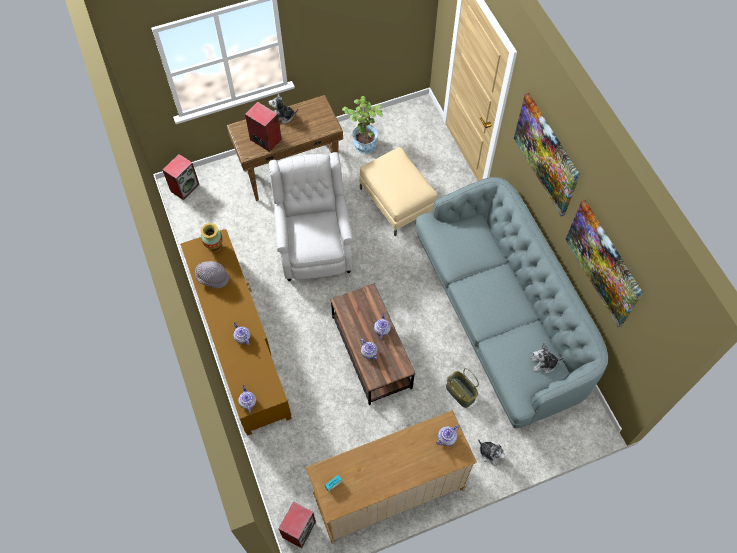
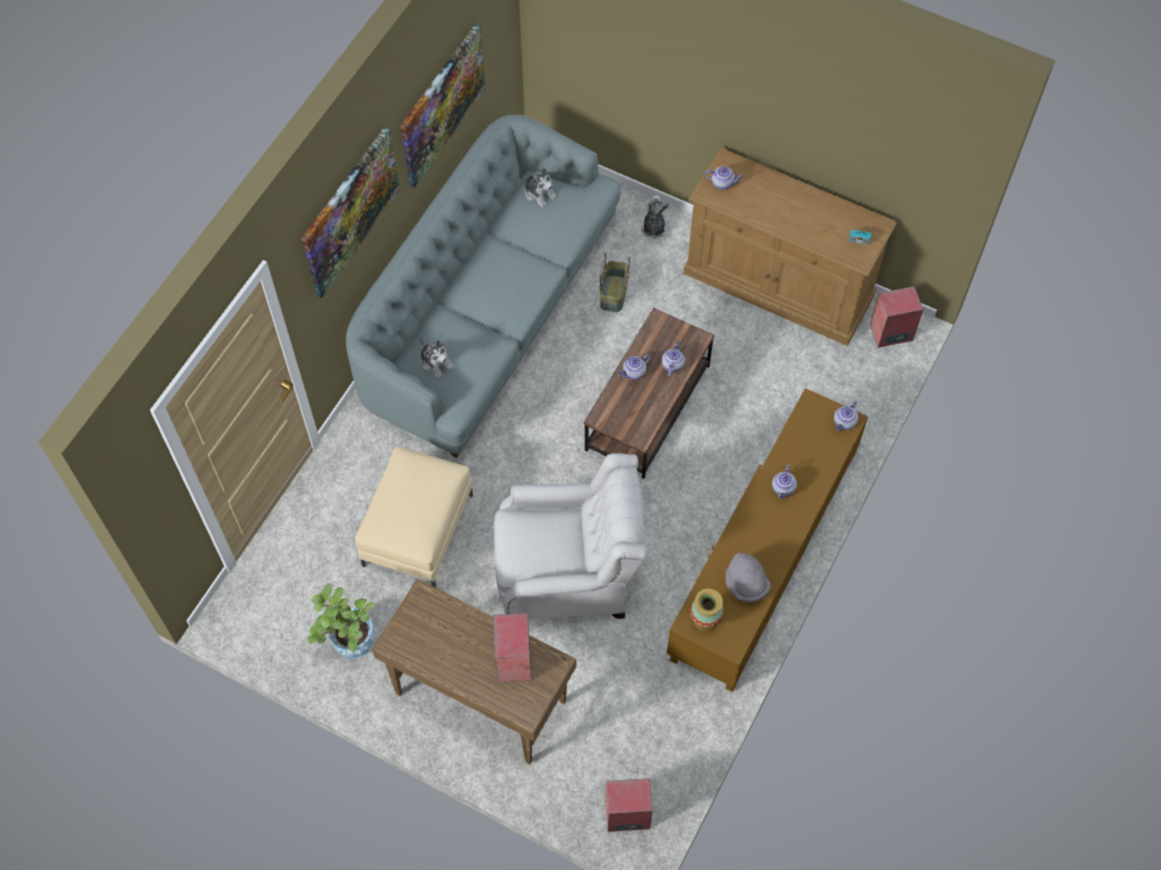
camera: 130 degrees left, 0 degrees up
plush toy [269,93,298,124] -> plush toy moved to [420,338,454,379]
white armchair [269,152,354,281] -> white armchair turned 135 degrees counterclockwise [494,453,647,620]

